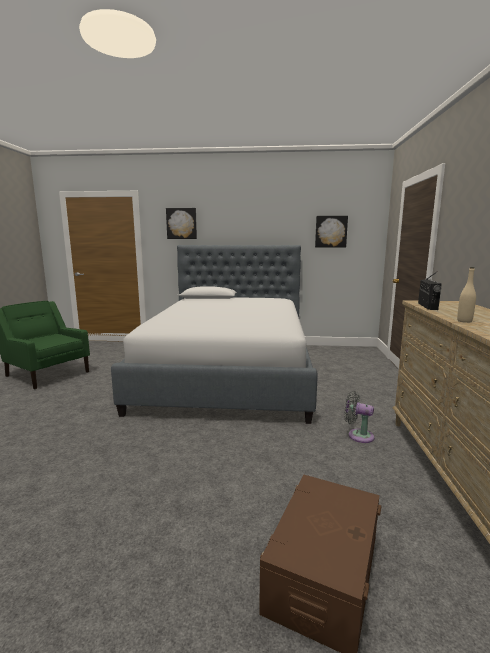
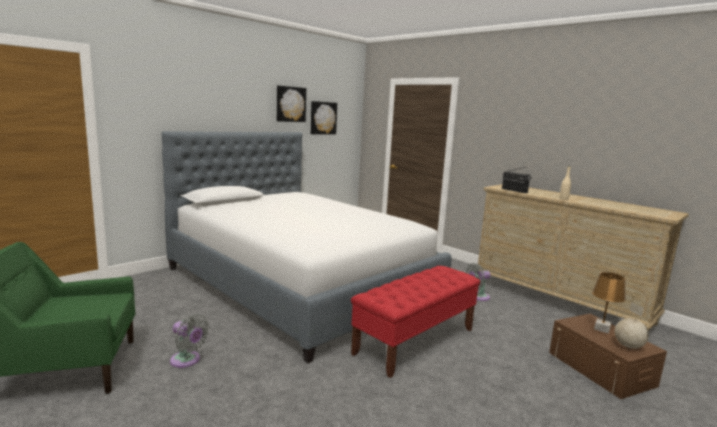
camera: 50 degrees left, 0 degrees up
picture [166,208,197,239] -> picture moved to [277,86,306,122]
none -> grey fan [170,314,209,368]
none -> red bench [351,266,480,378]
none -> brown table lamp [592,272,626,334]
none -> globe [615,302,649,349]

